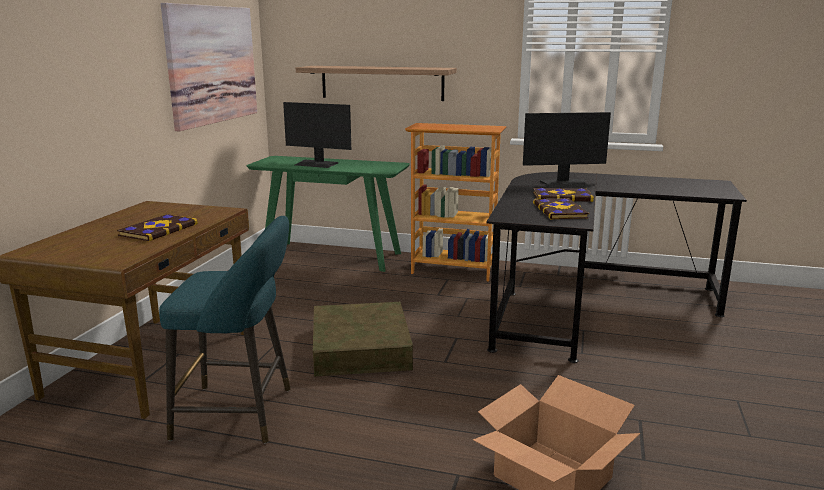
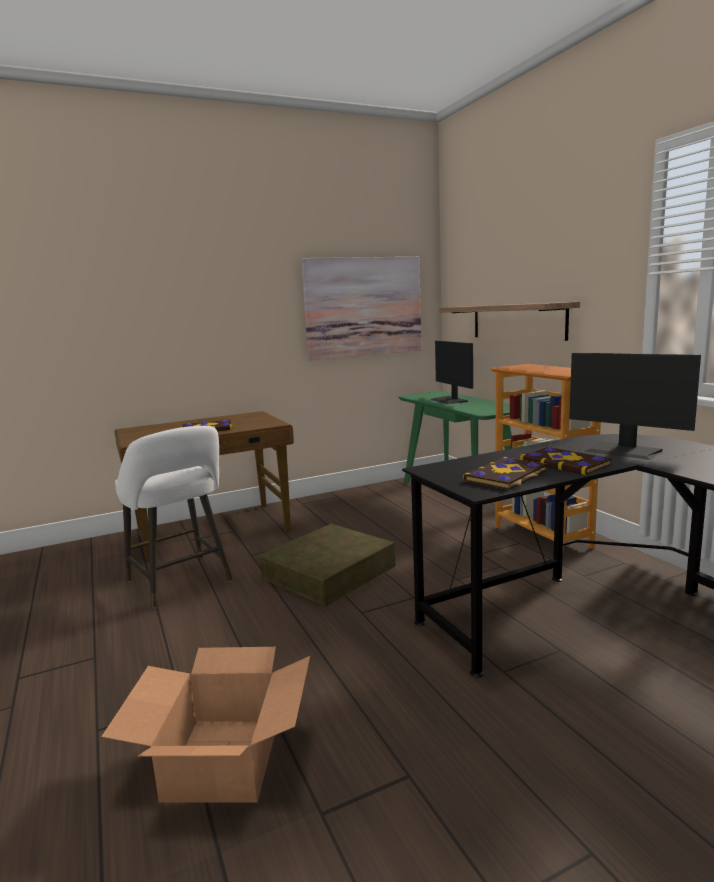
camera: 50 degrees right, 5 degrees down
turquoise stool [159,216,291,444] -> white stool [115,426,233,609]

